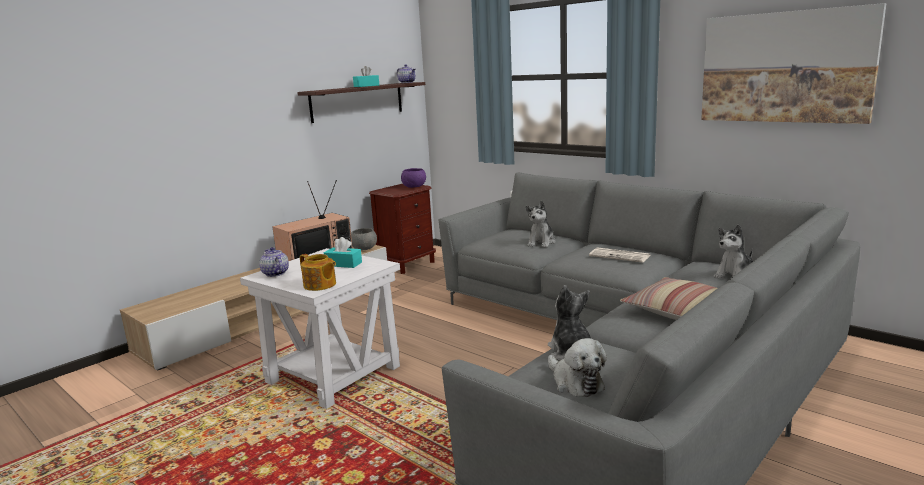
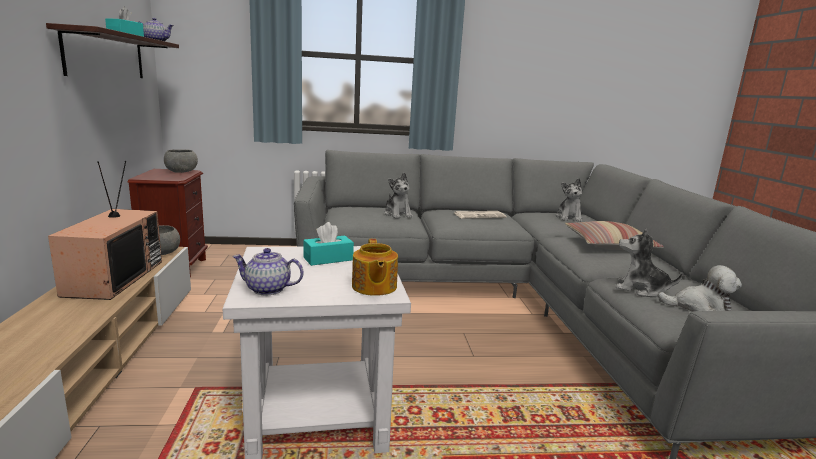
camera: 50 degrees left, 0 degrees up
teapot [300,254,336,291] -> teapot turned 90 degrees clockwise [352,239,398,296]
purple bowl [401,168,426,188] -> grey bowl [164,149,198,173]
picture [701,3,886,124] -> none

